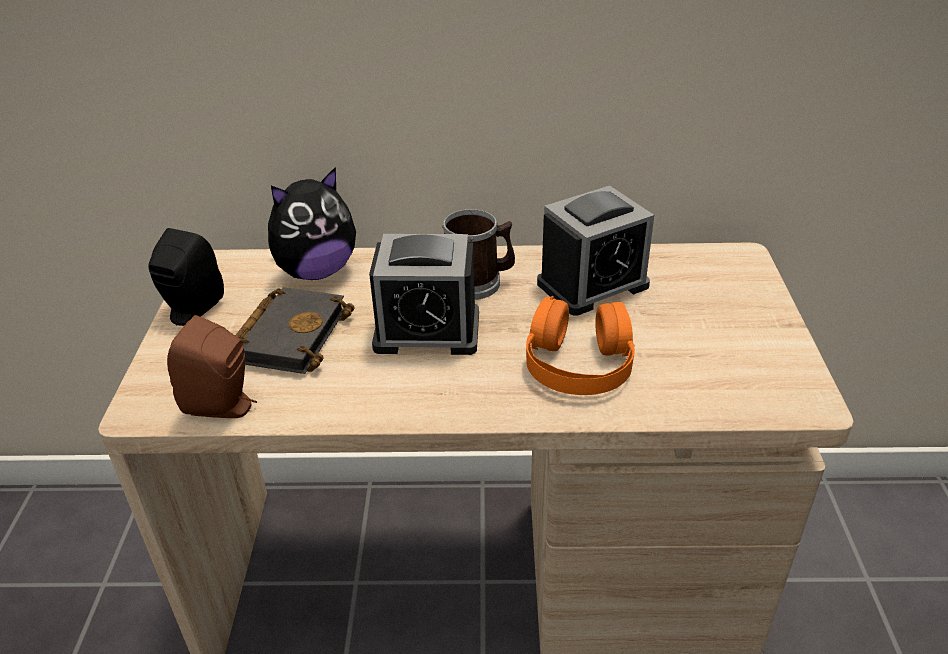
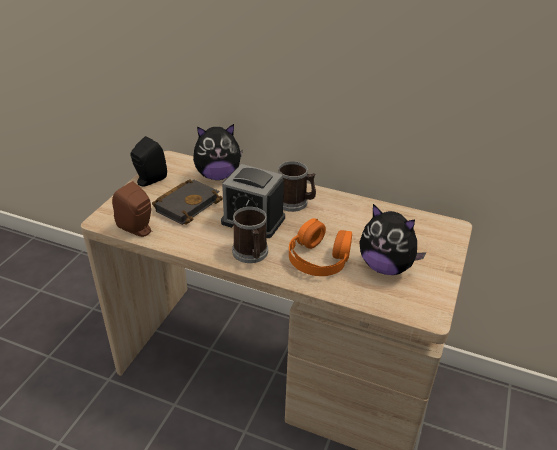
camera: 20 degrees right, 0 degrees up
alarm clock [537,186,654,316] -> none
none -> mug [232,207,268,263]
none -> plush toy [359,204,427,275]

